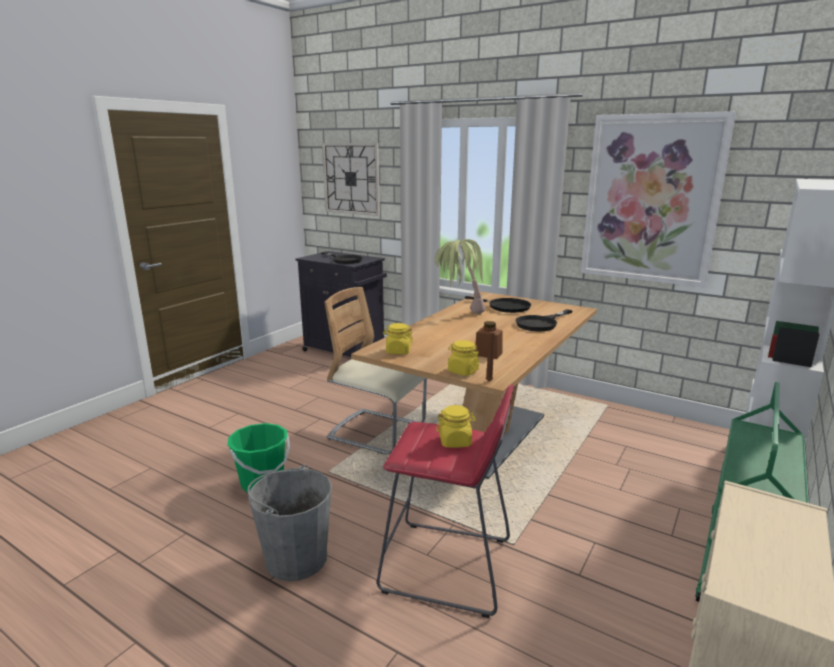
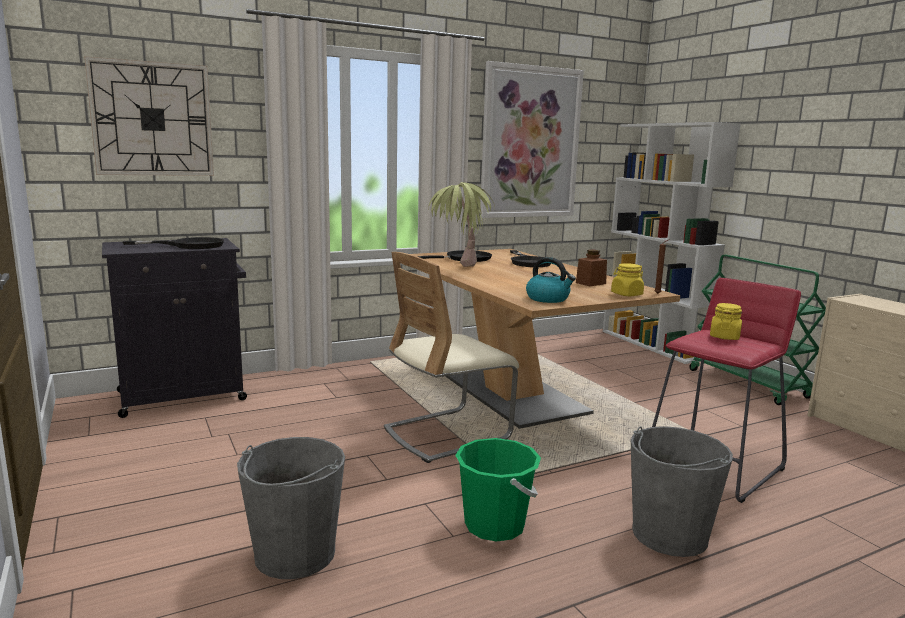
camera: 60 degrees left, 5 degrees down
yellow jar [383,323,413,354] -> kettle [526,257,576,303]
none -> grey bucket [237,437,345,579]

